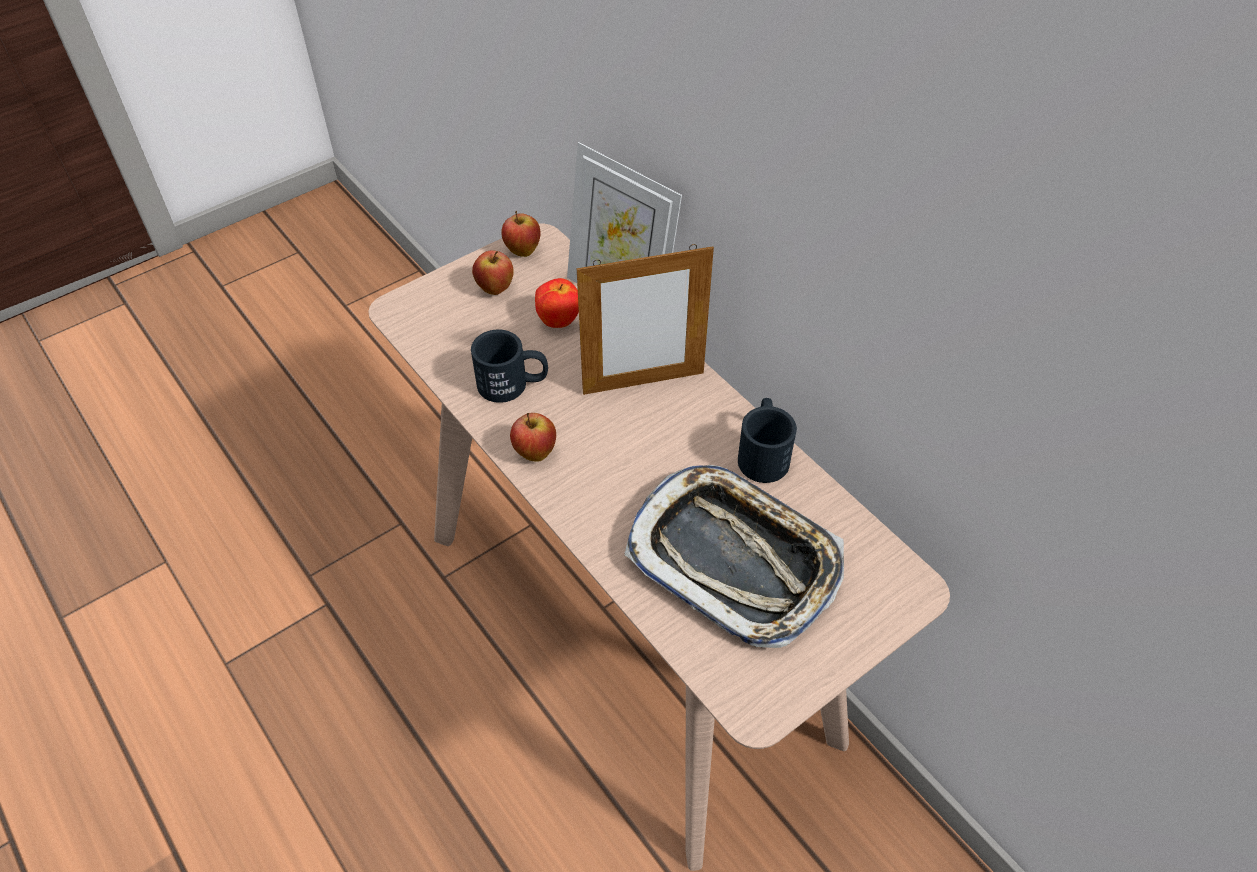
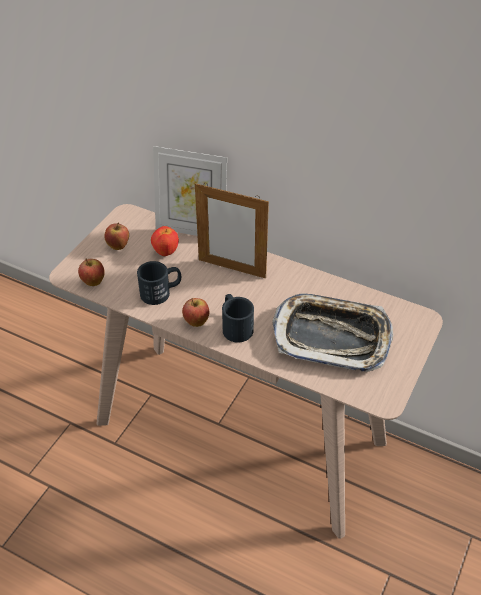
camera: 25 degrees left, 5 degrees down
apple [501,211,541,257] -> apple moved to [78,258,105,286]
picture frame [577,244,714,395] -> picture frame turned 60 degrees clockwise [195,183,269,279]
black mug [738,398,797,483] -> black mug moved to [222,294,254,343]

